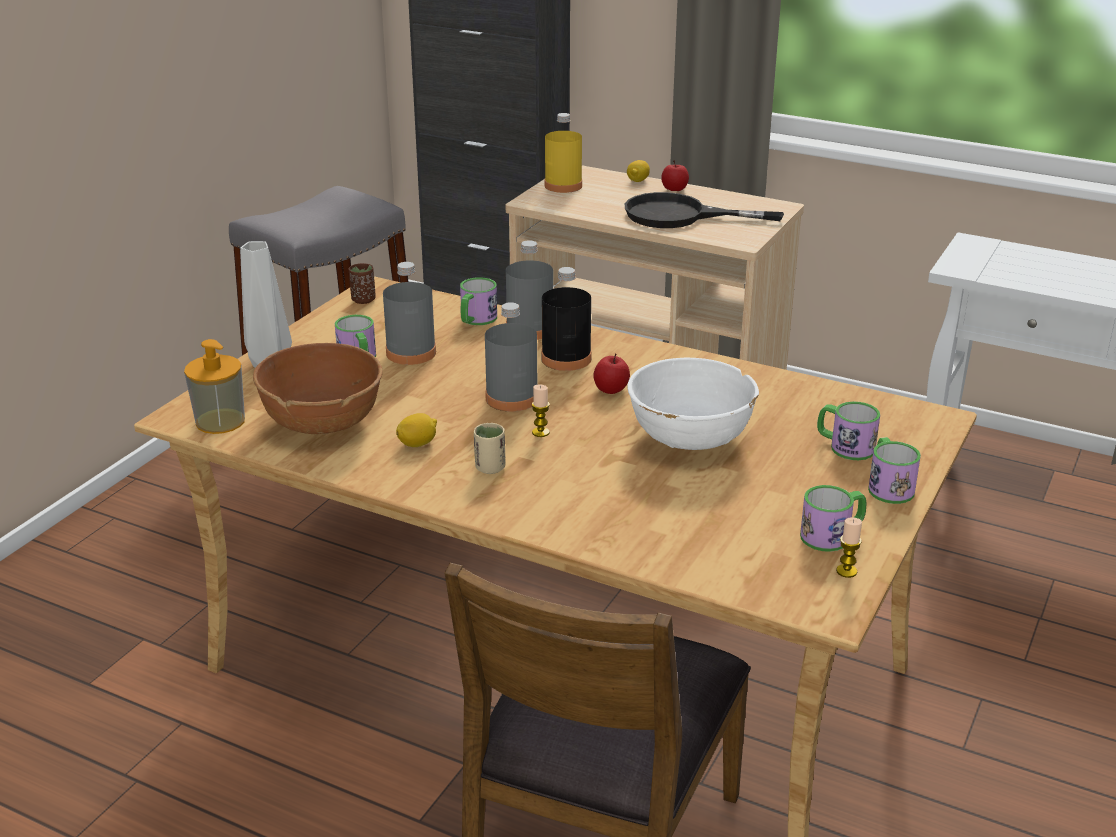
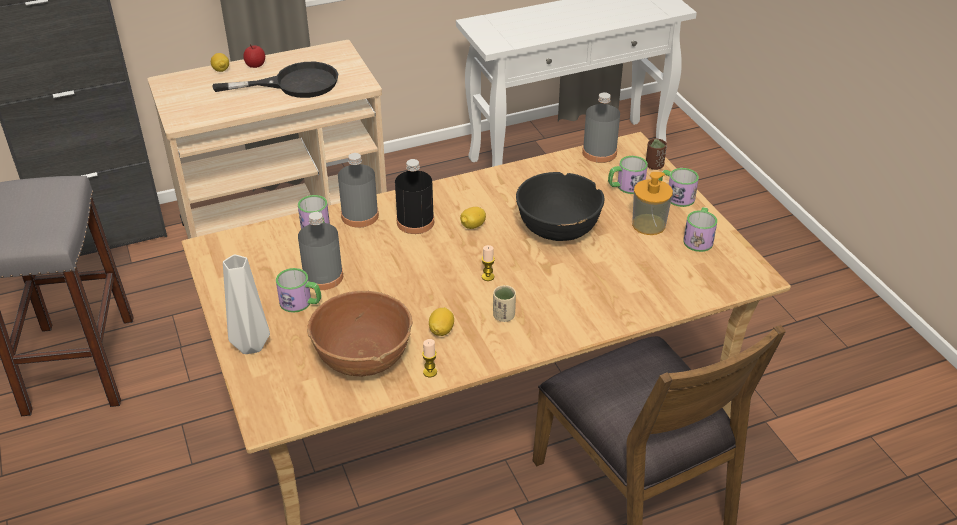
camera: 50 degrees left, 10 degrees up
soap dispenser [184,339,245,434] -> soap dispenser moved to [632,172,673,235]
brown cup [349,263,376,304] -> brown cup moved to [646,138,667,170]
grey bottle [485,302,537,412] -> grey bottle moved to [582,92,620,163]
yellow bottle [545,113,582,193] -> none
apple [593,353,630,394] -> lemon [460,207,486,229]
black frying pan [625,192,784,228] -> black frying pan turned 150 degrees counterclockwise [212,62,338,98]
white bowl [628,358,759,450] -> black bowl [516,172,605,241]
candle [836,517,862,578] -> candle moved to [422,339,437,377]

